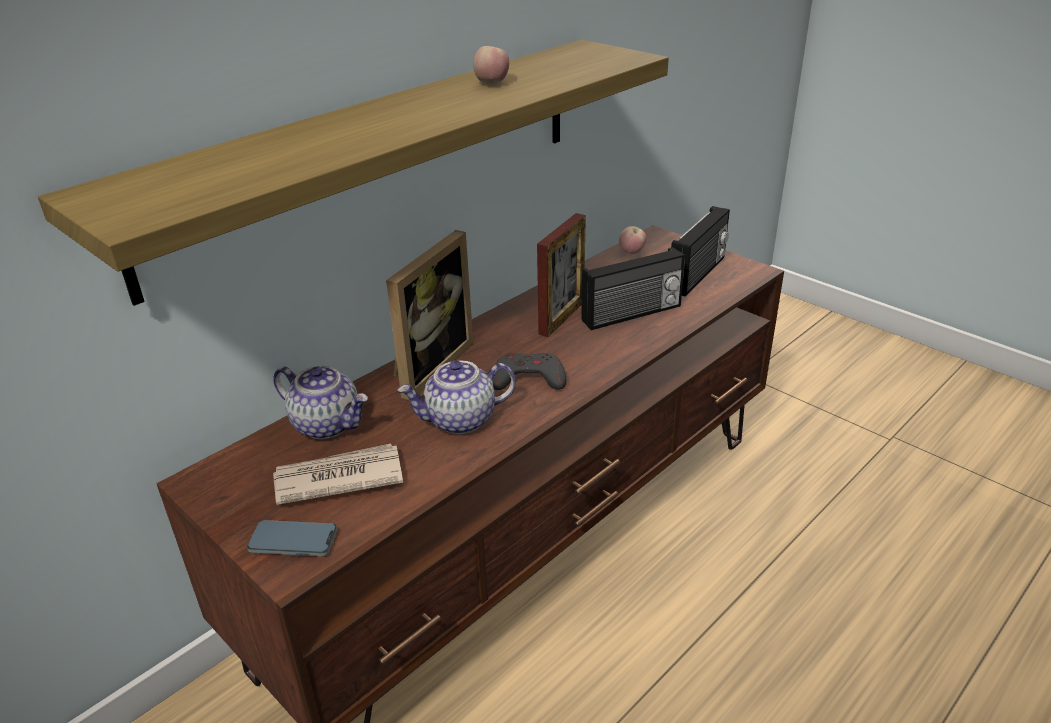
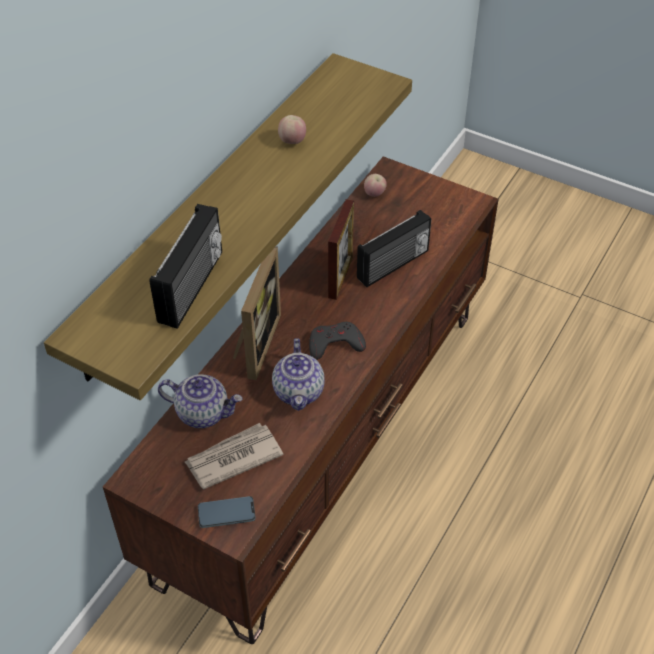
camera: 15 degrees left, 15 degrees up
teapot [398,361,516,434] -> teapot turned 60 degrees counterclockwise [272,338,325,411]
radio [671,206,730,296] -> radio moved to [149,204,222,329]

